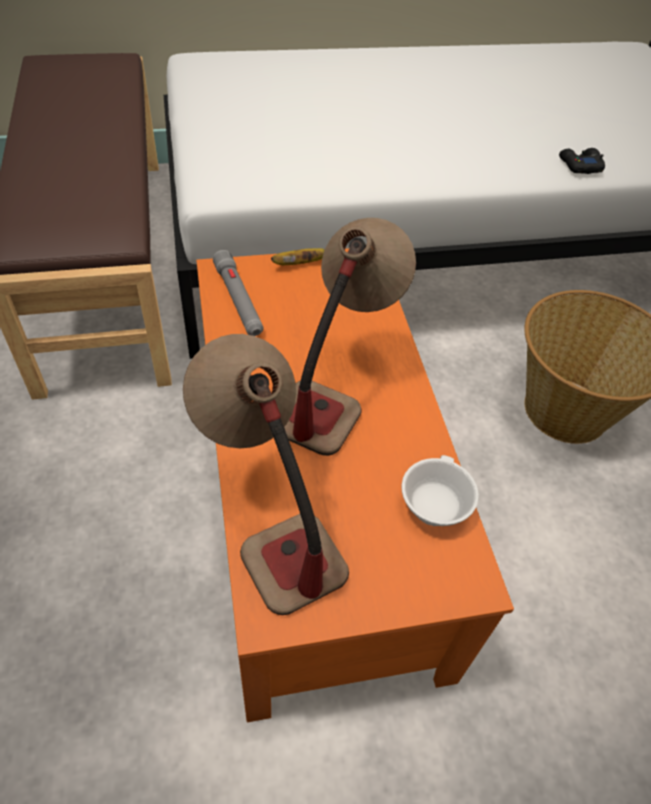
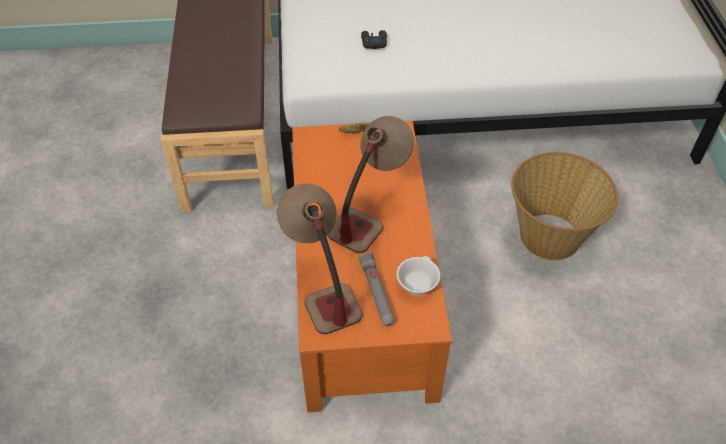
camera: 10 degrees right, 0 degrees up
grey flashlight [213,250,264,336] -> grey flashlight moved to [359,252,395,327]
black game controller [559,148,605,174] -> black game controller moved to [361,30,387,49]

